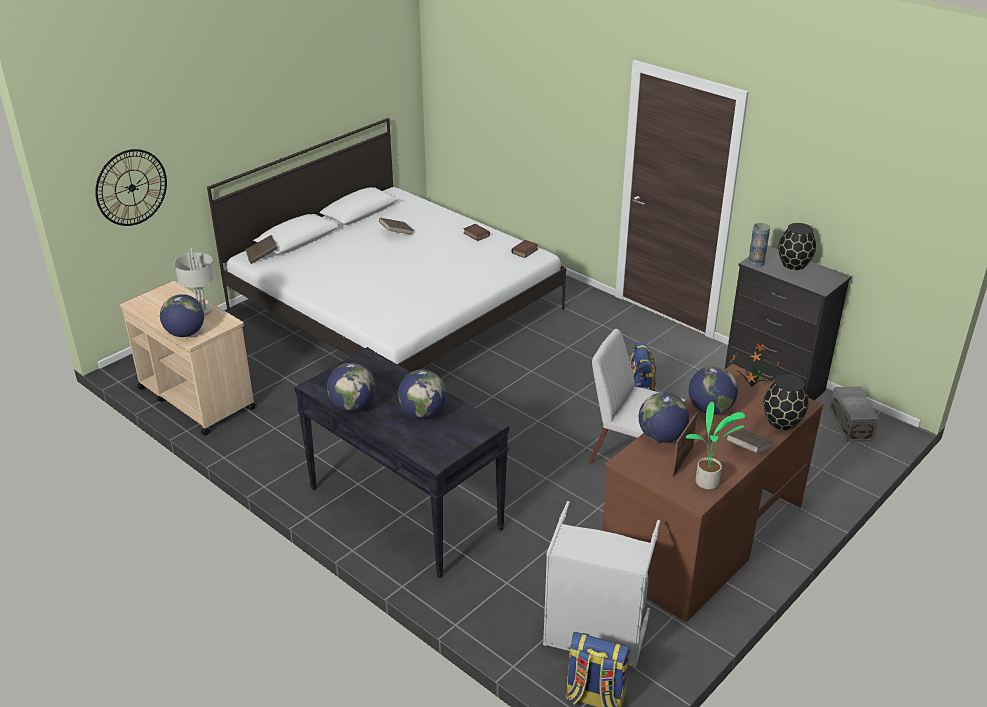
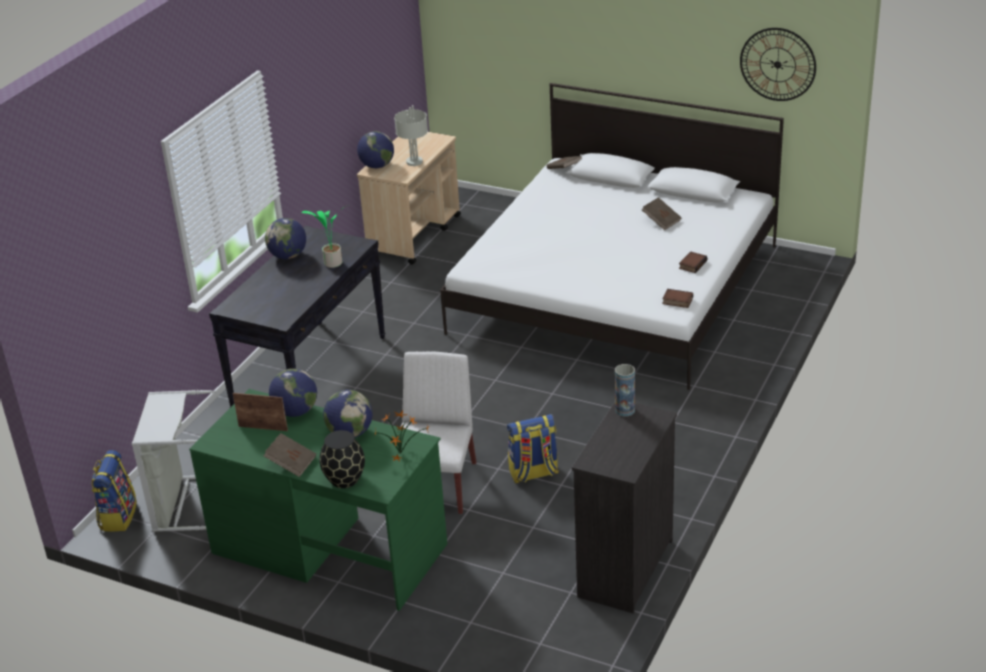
camera: 75 degrees right, 0 degrees up
wall clock [95,149,167,226] -> wall clock moved to [740,28,816,101]
globe [398,370,447,418] -> none
brown desk [602,364,824,622] -> green desk [189,389,447,611]
potted plant [686,402,745,489] -> potted plant moved to [301,205,349,268]
black vase [778,223,816,270] -> none
grey storage box [830,386,879,442] -> none

